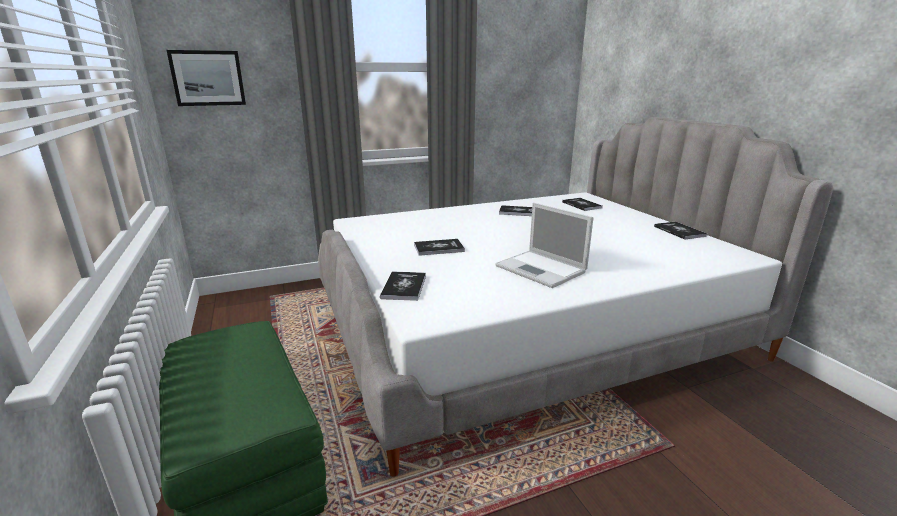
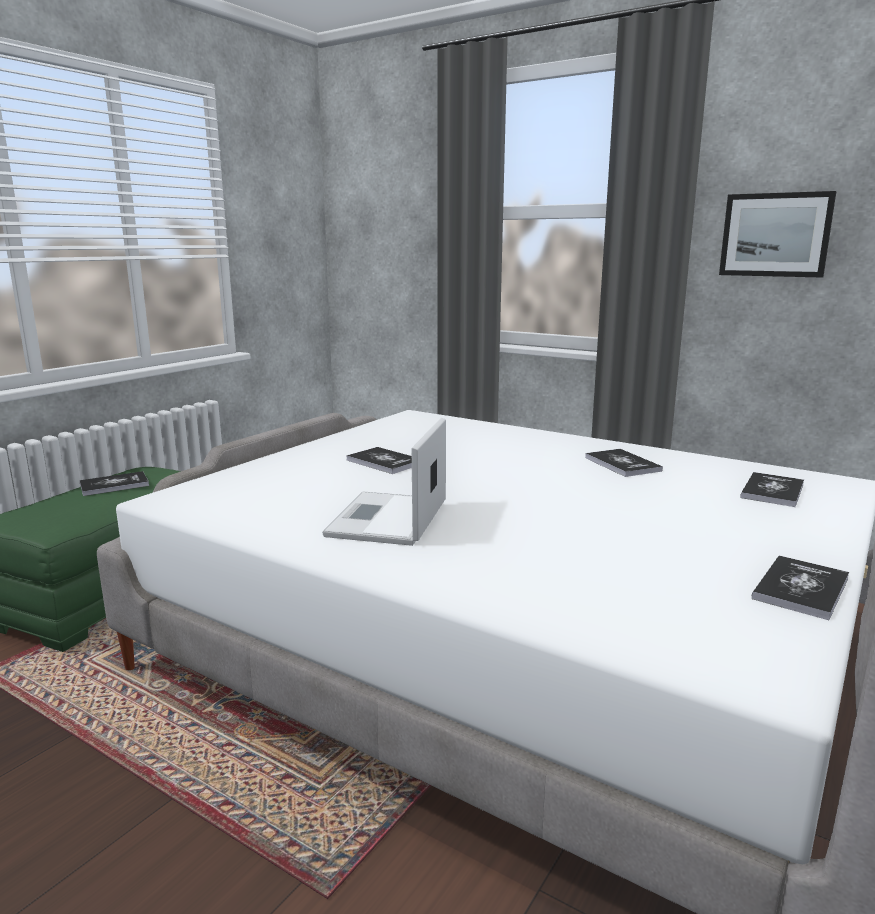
camera: 55 degrees right, 5 degrees down
picture [166,50,246,106] -> picture moved to [719,191,836,278]
book [380,271,426,301] -> book moved to [79,471,149,496]

